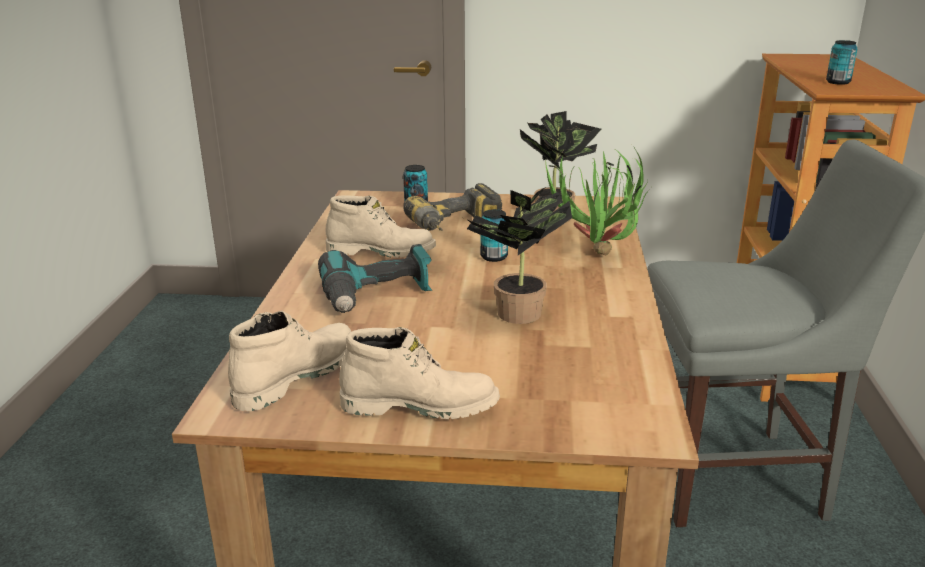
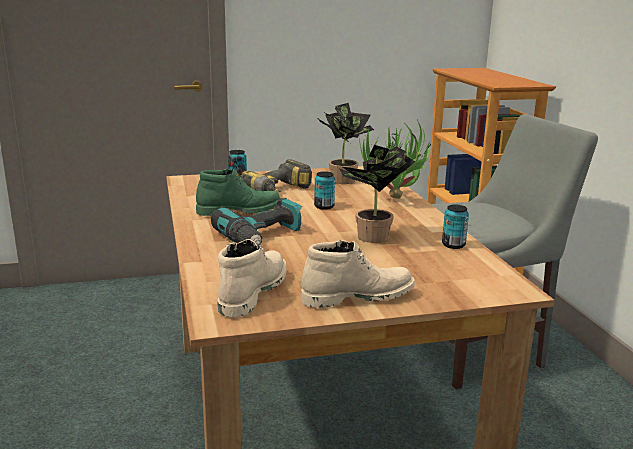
camera: 20 degrees left, 5 degrees down
beige boot [326,196,436,258] -> green boot [196,169,281,216]
can [826,40,857,85] -> can moved to [442,205,469,249]

